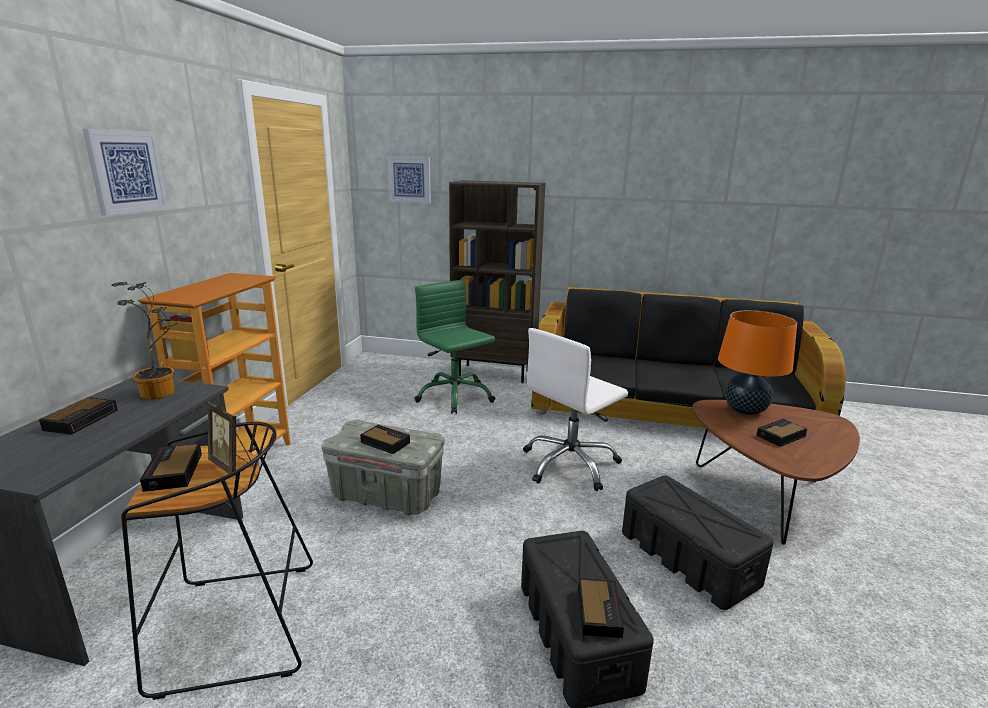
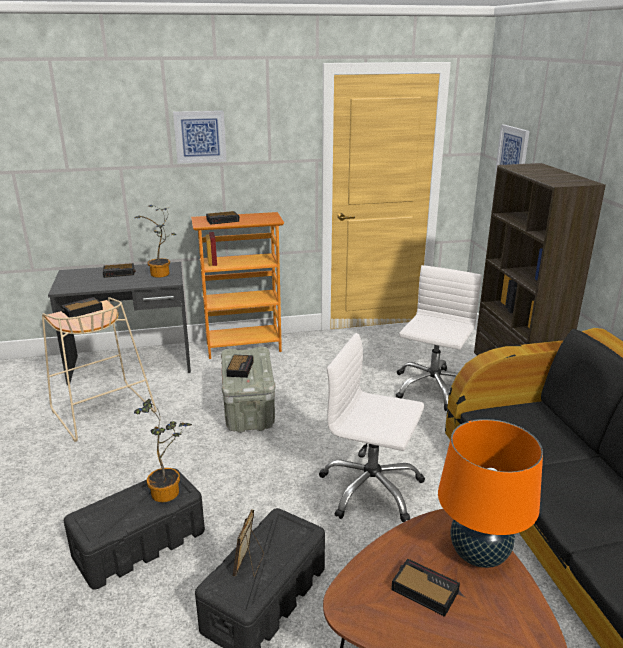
camera: 65 degrees right, 5 degrees up
black stool [121,422,313,700] -> beige stool [42,297,157,442]
picture frame [208,401,253,474] -> picture frame moved to [233,509,264,577]
green office chair [414,280,496,414] -> white office chair [396,265,482,411]
alarm clock [578,578,624,638] -> alarm clock moved to [206,211,240,225]
none -> potted plant [134,399,192,502]

